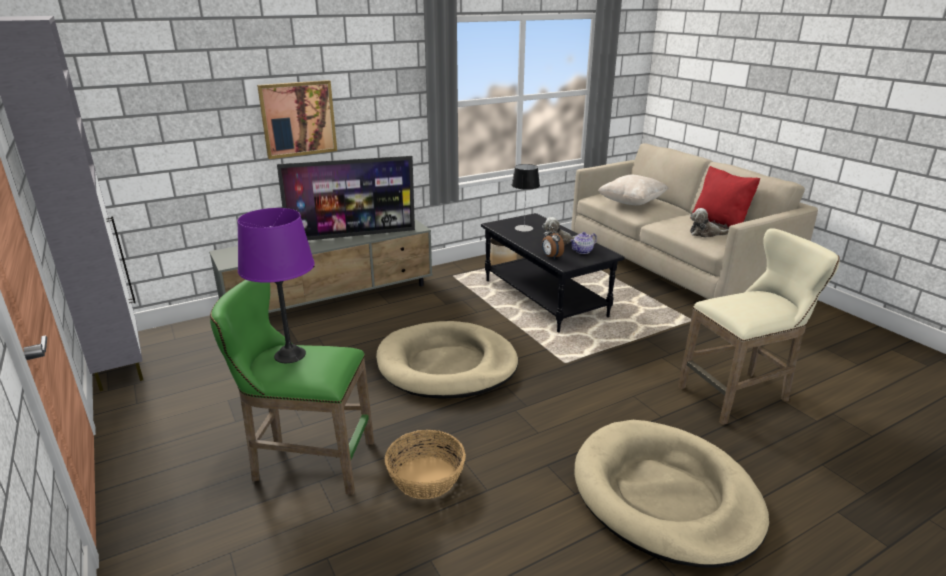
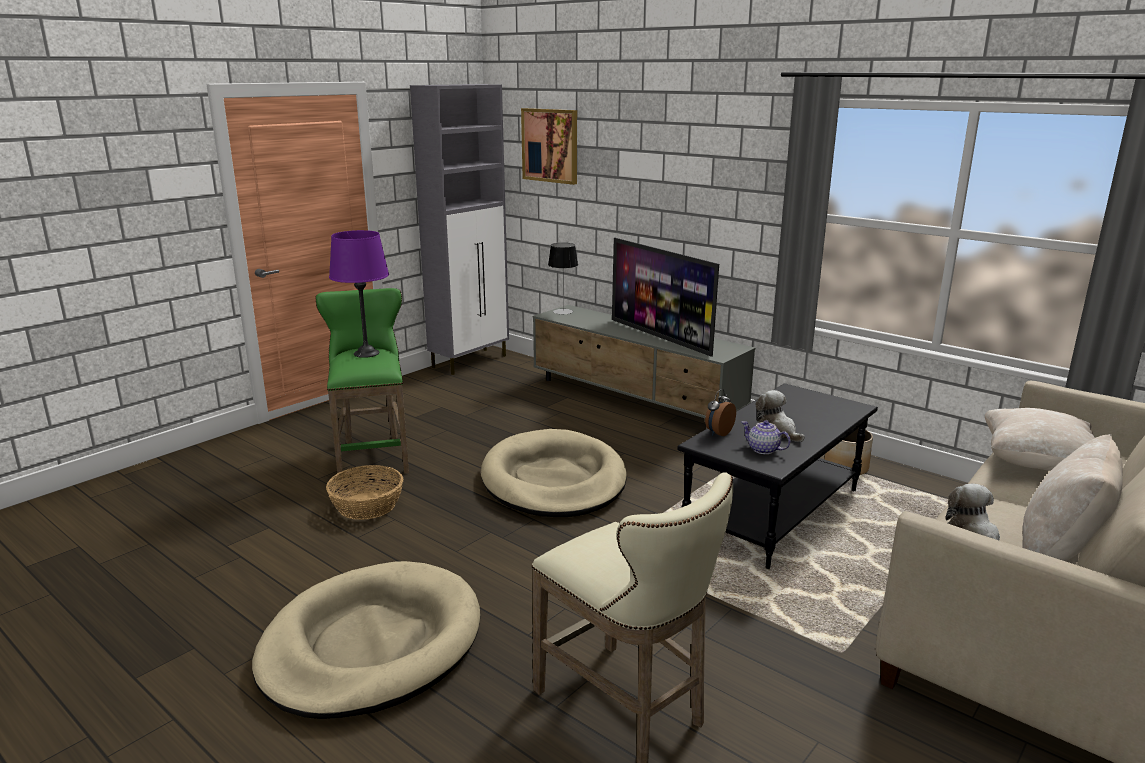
camera: 70 degrees right, 5 degrees down
picture [257,80,337,159] -> picture moved to [521,108,577,185]
table lamp [512,164,540,232] -> table lamp moved to [548,243,578,314]
red pillow [690,166,760,229] -> beige pillow [1022,434,1123,561]

